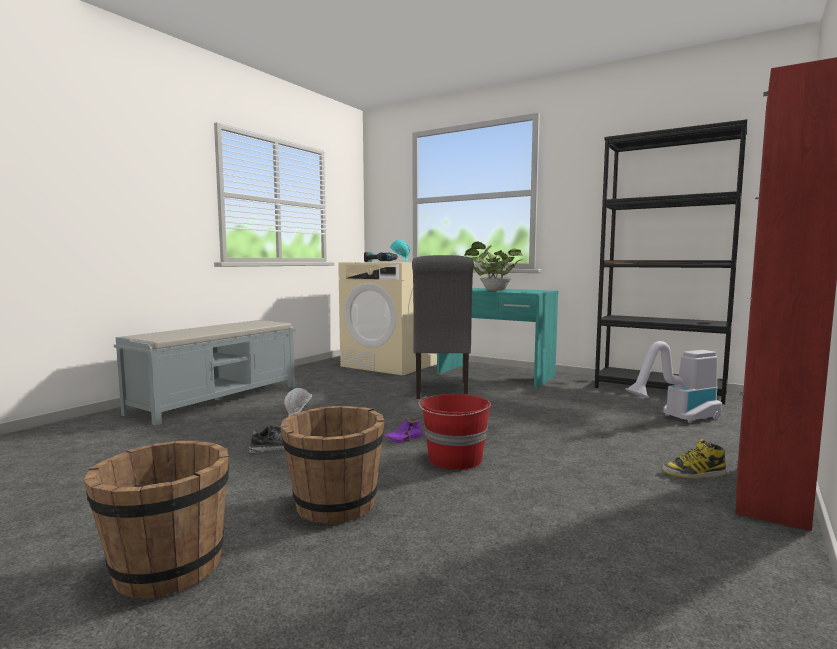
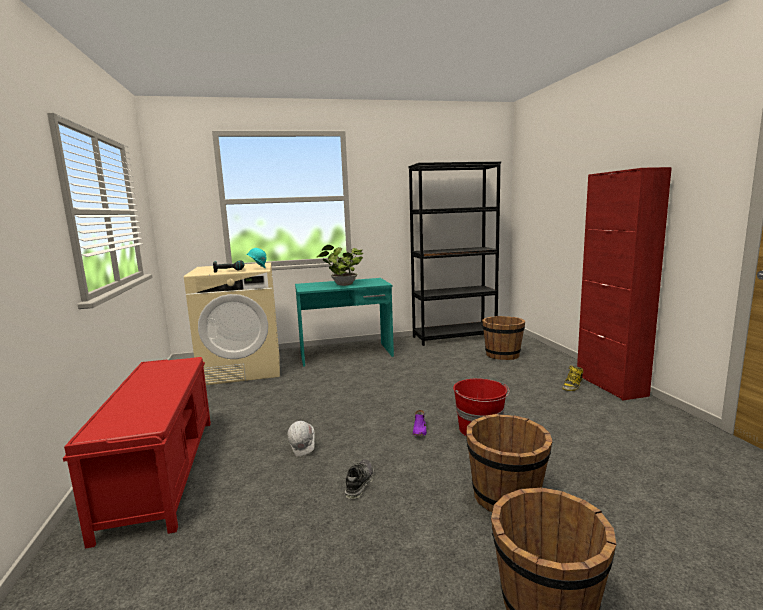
camera: 45 degrees left, 5 degrees up
grey bench [114,320,295,426] -> red bench [63,357,211,549]
grey chair [412,255,474,399] -> none
vacuum cleaner [625,341,722,423] -> brown bucket [482,316,525,360]

